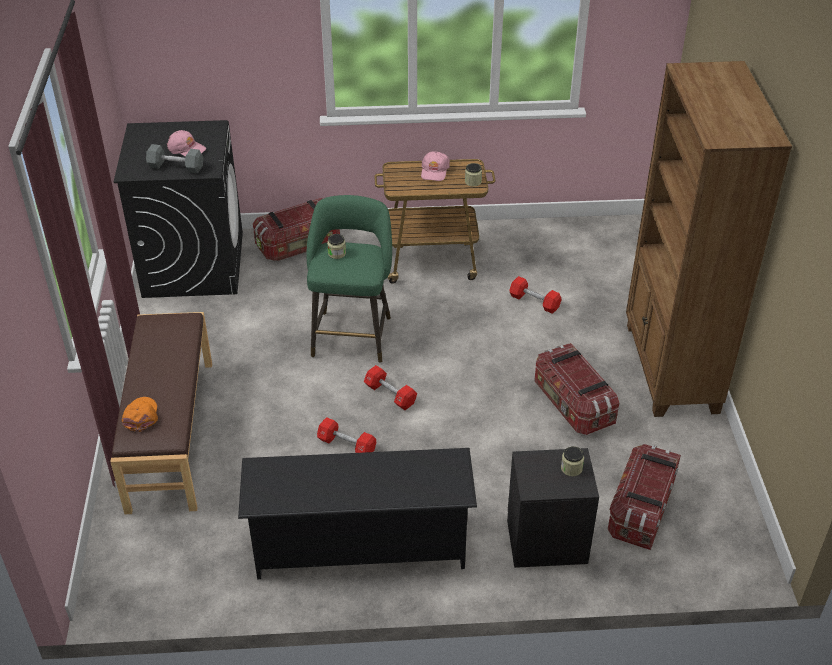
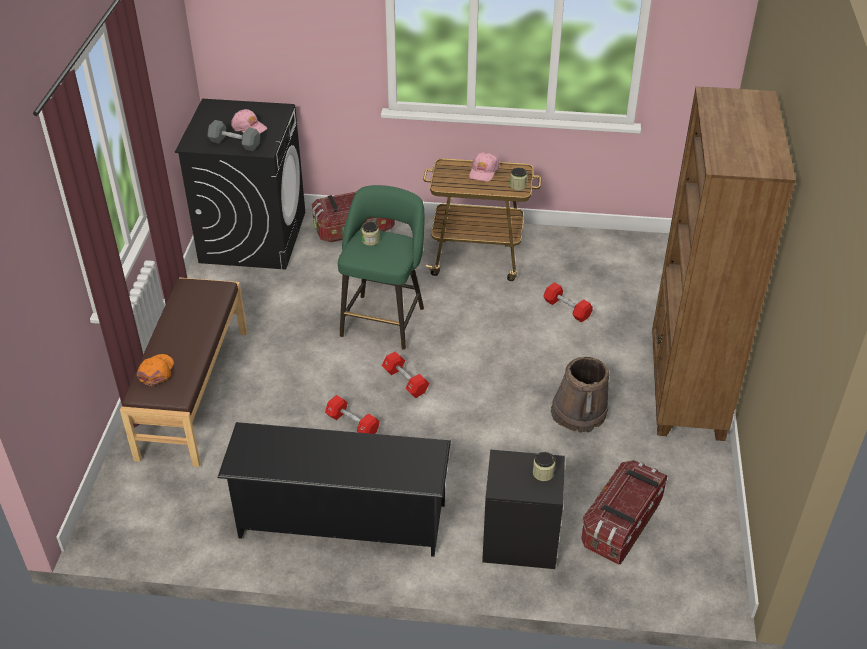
camera: 10 degrees right, 0 degrees up
storage box [534,343,619,435] -> brown bucket [551,357,609,433]

